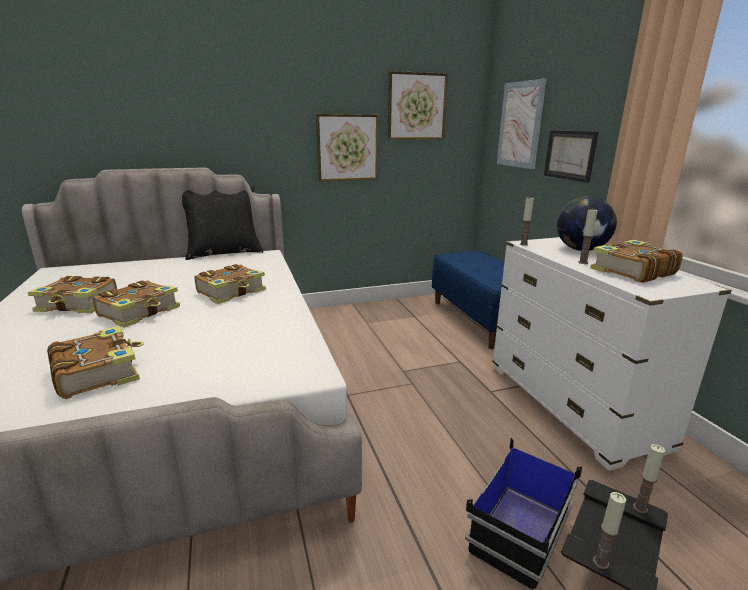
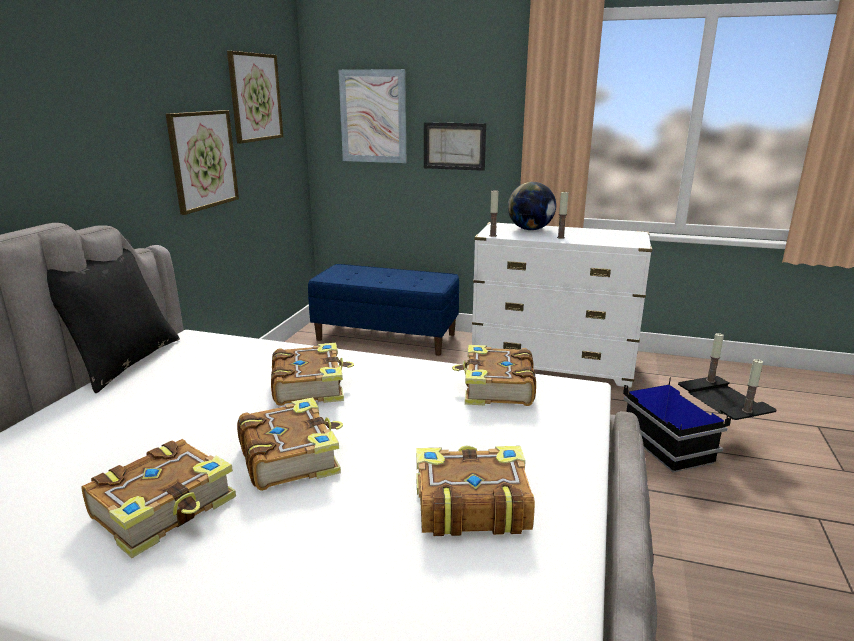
camera: 55 degrees left, 0 degrees up
book [590,240,683,283] -> book moved to [452,345,536,406]

